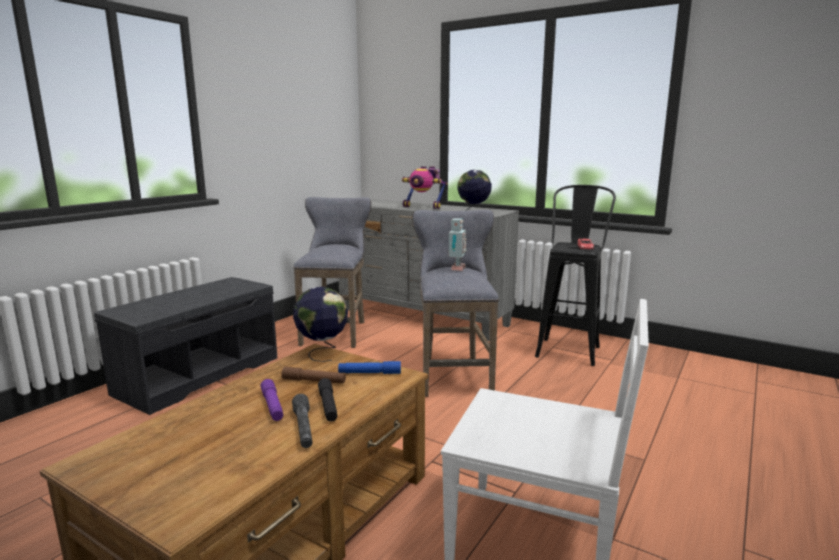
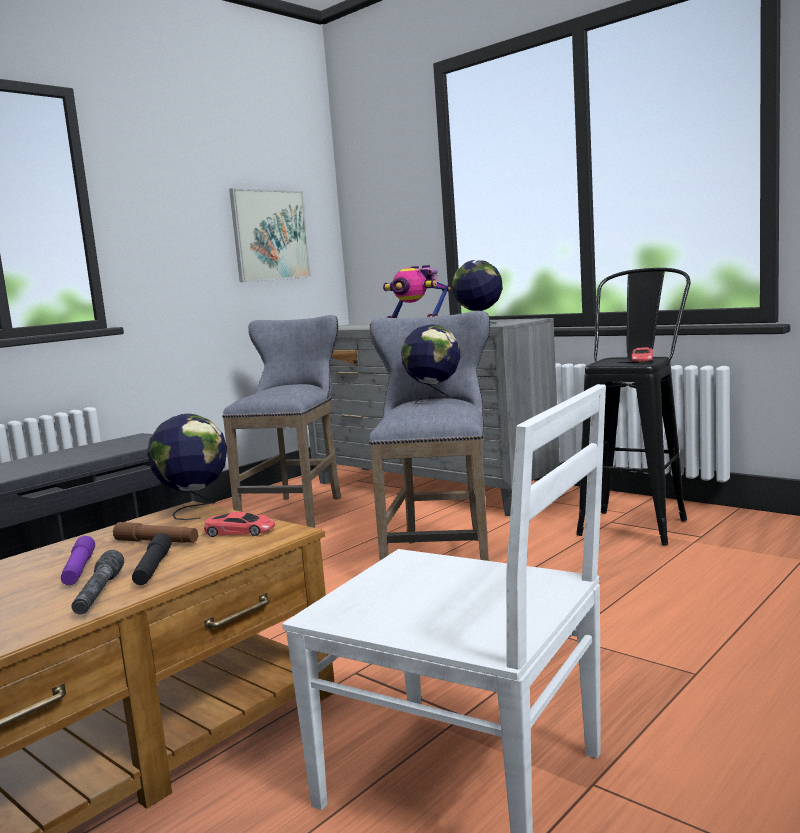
camera: 10 degrees right, 5 degrees down
blue flashlight [338,361,401,374] -> red toy car [204,512,275,537]
toy robot [448,219,467,271] -> globe [401,325,461,404]
none -> picture [229,188,311,282]

